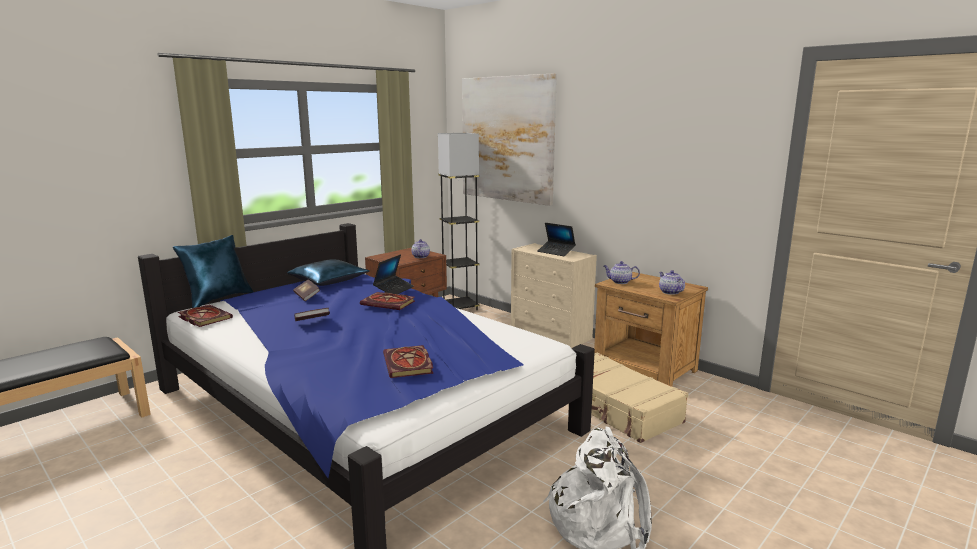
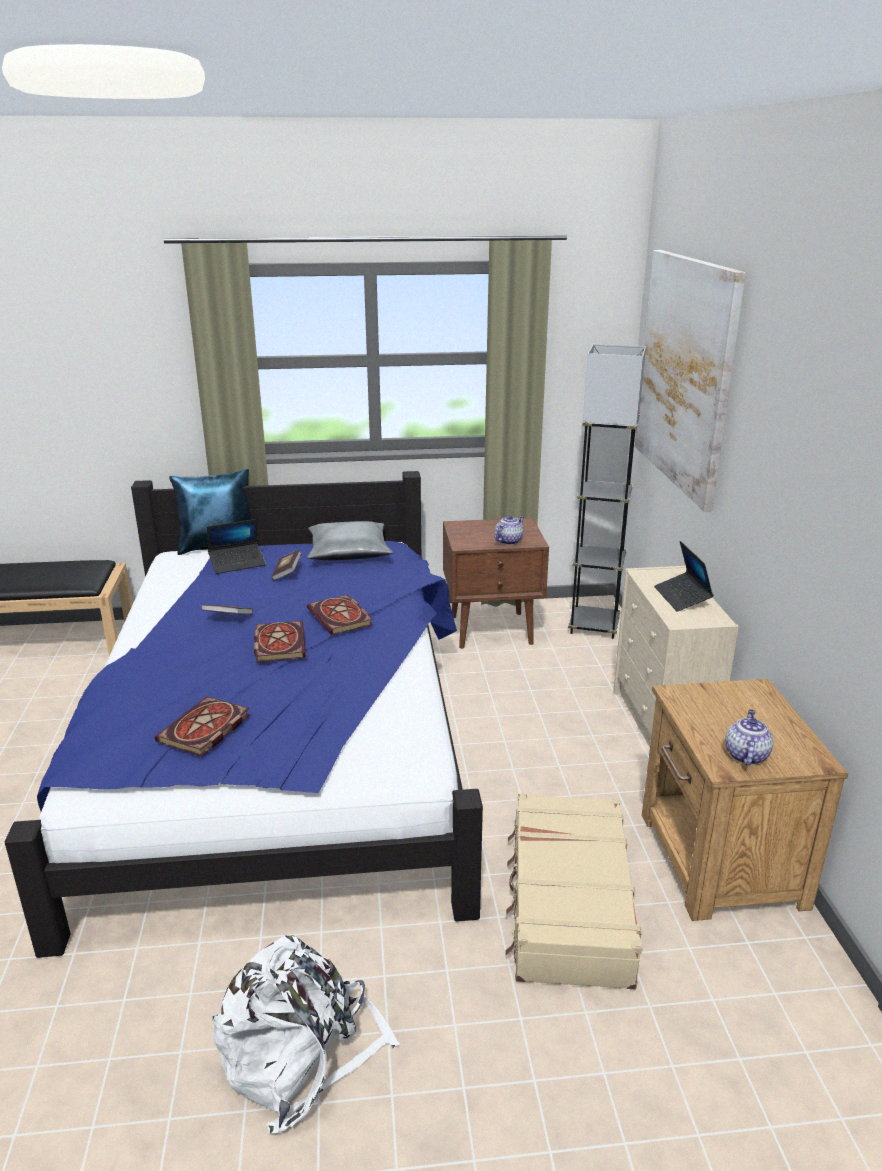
camera: 40 degrees right, 10 degrees up
book [178,304,233,327] -> book moved to [254,621,306,663]
blue pillow [287,259,370,286] -> grey pillow [307,521,393,560]
laptop [373,254,414,294] -> laptop moved to [207,519,266,574]
teapot [604,261,640,284] -> none

